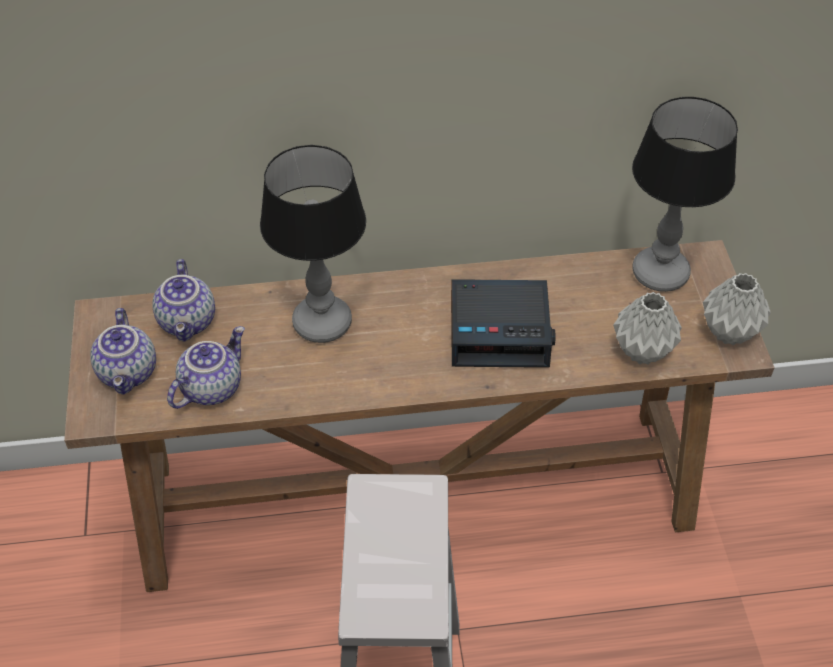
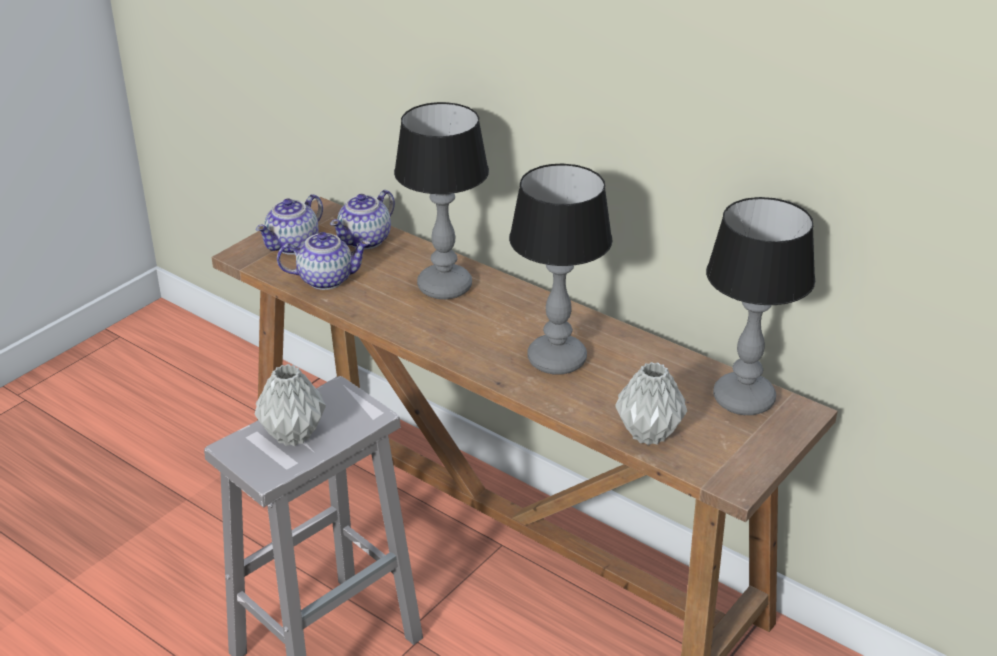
camera: 45 degrees right, 15 degrees down
alarm clock [451,279,556,368] -> table lamp [509,163,612,375]
grey vase [703,273,771,346] -> grey vase moved to [255,364,326,446]

